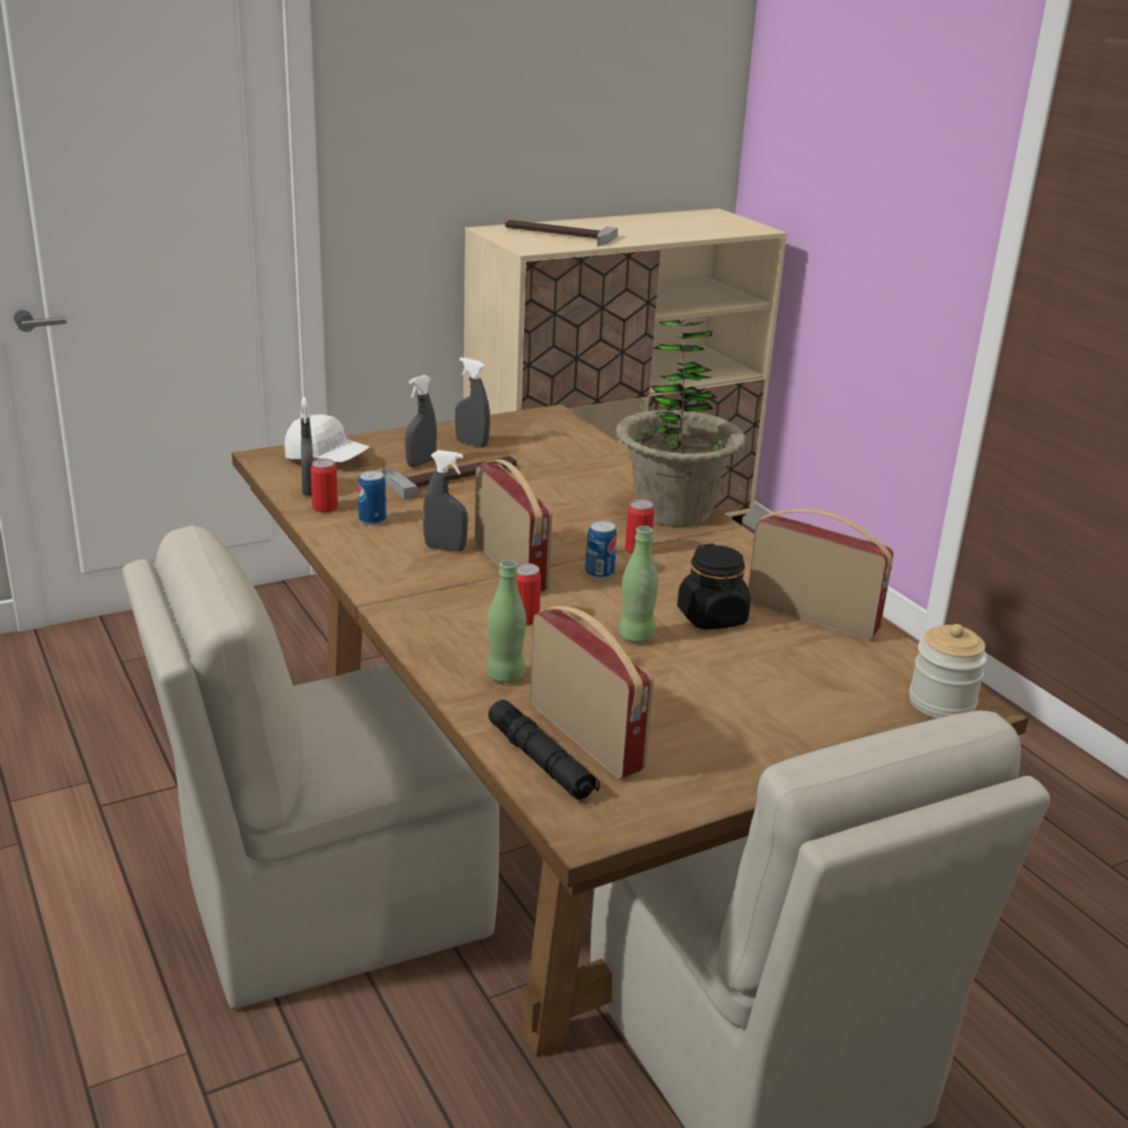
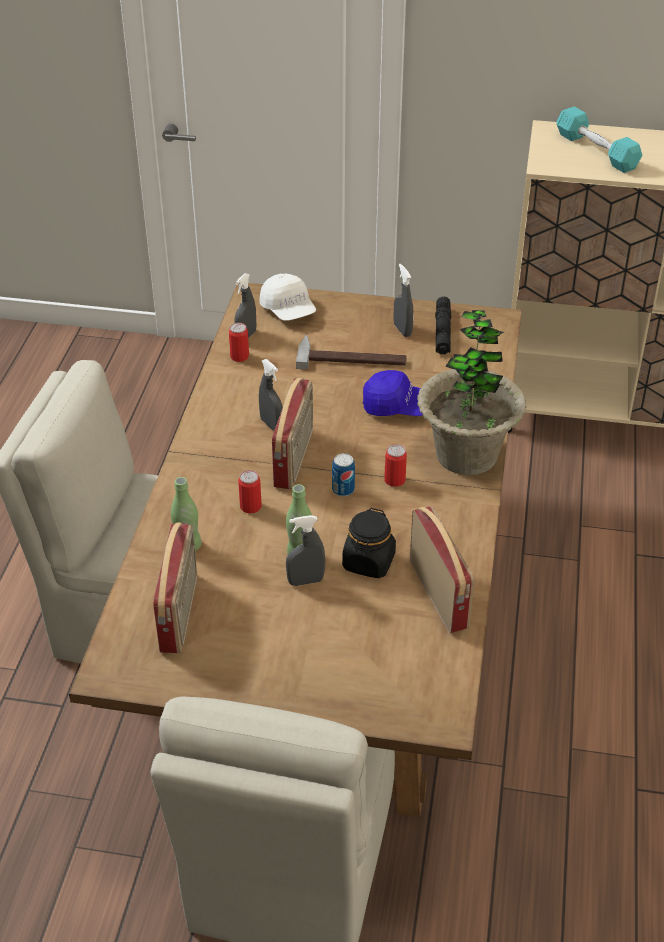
camera: 40 degrees right, 15 degrees up
can [358,471,386,525] -> none
grey spray bottle [405,375,437,467] -> grey spray bottle moved to [286,515,326,586]
black flashlight [488,699,600,800] -> black flashlight moved to [435,296,451,354]
hammer [505,220,618,246] -> turquoise dumbbell [557,107,642,173]
jar [909,624,988,718] -> none
none -> blue cap [363,370,423,416]

